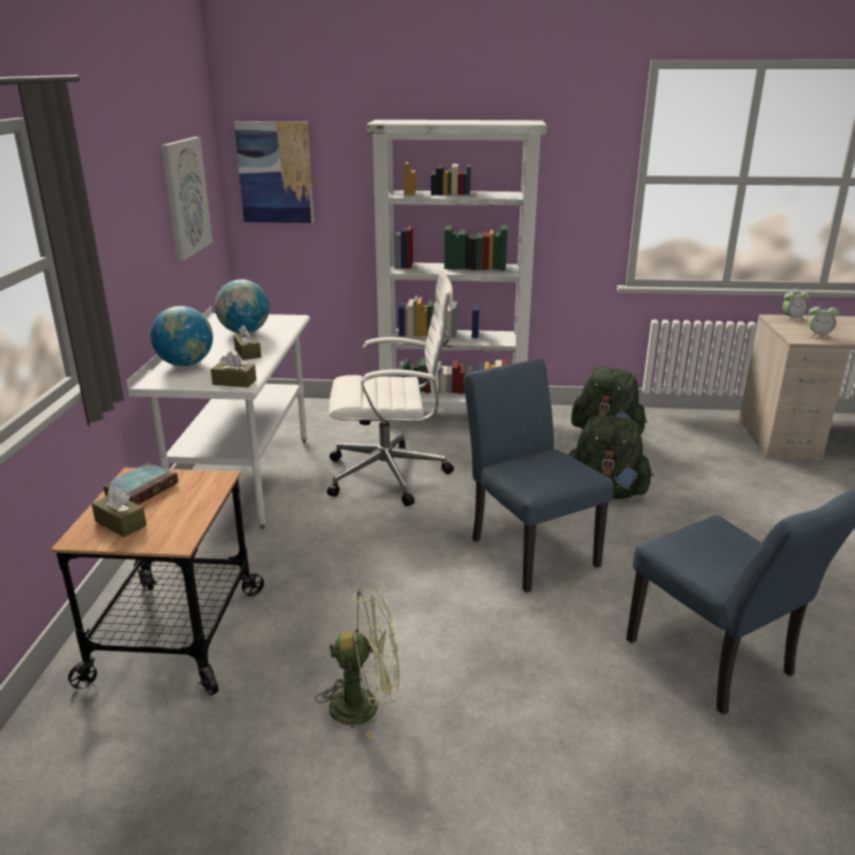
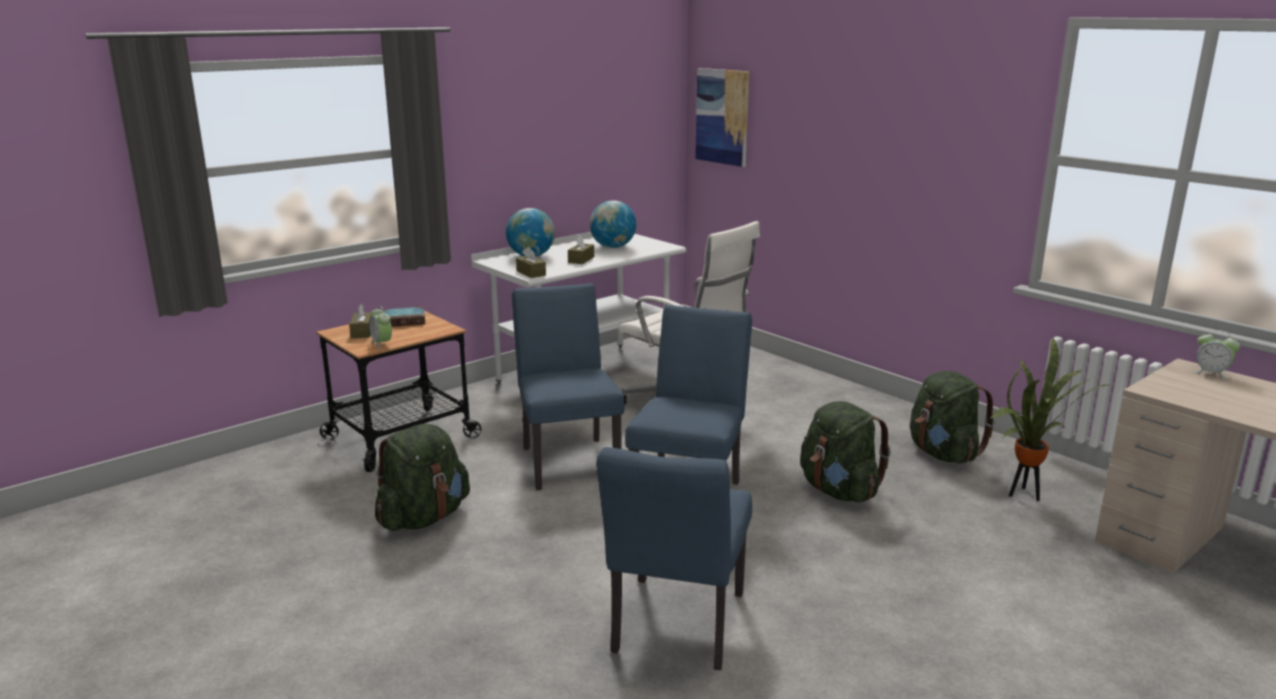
camera: 45 degrees right, 5 degrees down
picture [161,137,213,261] -> none
green fan [315,587,399,740] -> green backpack [375,423,470,531]
white bookcase [366,120,547,422] -> none
alarm clock [808,302,839,339] -> alarm clock moved to [370,306,392,349]
none -> blue chair [512,284,625,491]
none -> potted plant [989,338,1107,501]

